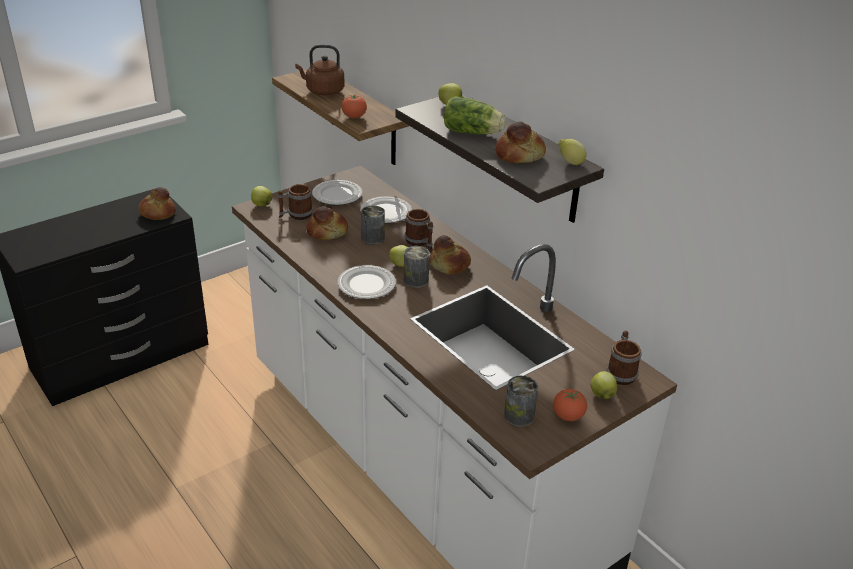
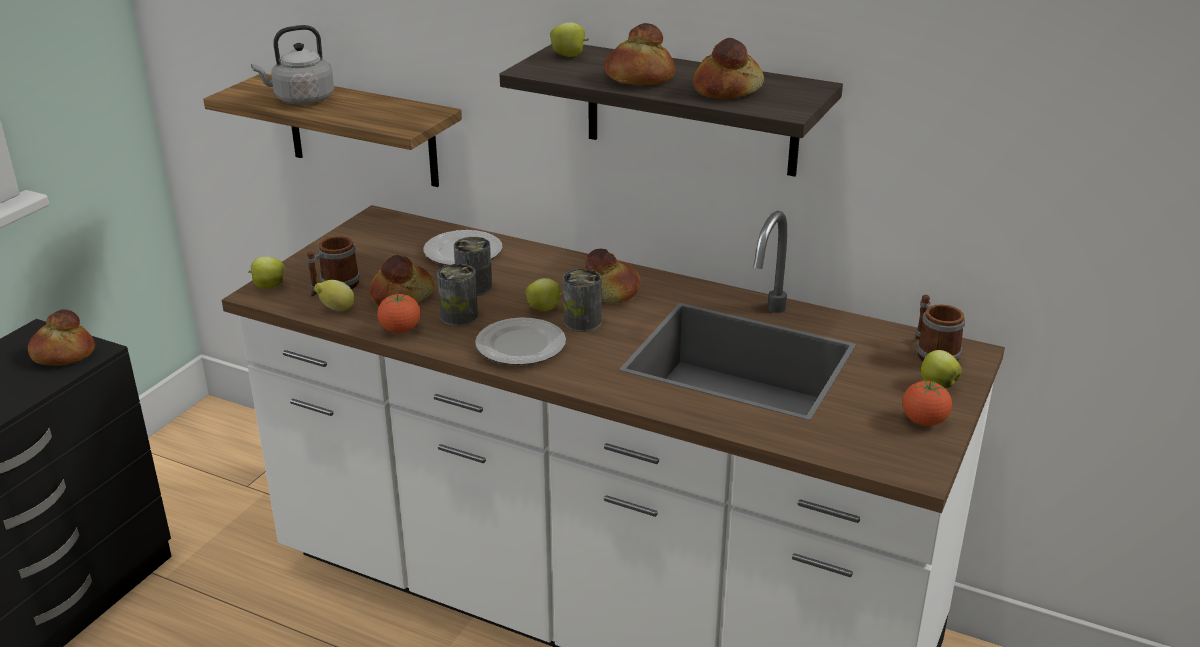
camera: 25 degrees left, 5 degrees down
brown kettle [295,45,345,95] -> grey kettle [251,25,334,104]
plate [312,180,363,205] -> none
tomato [342,95,367,118] -> tomato moved to [377,293,421,333]
mug [405,209,433,250] -> none
lettuce [444,96,506,135] -> bread [604,23,675,85]
can [504,376,538,427] -> can moved to [437,264,478,326]
lemon [558,139,587,165] -> lemon moved to [314,280,354,311]

